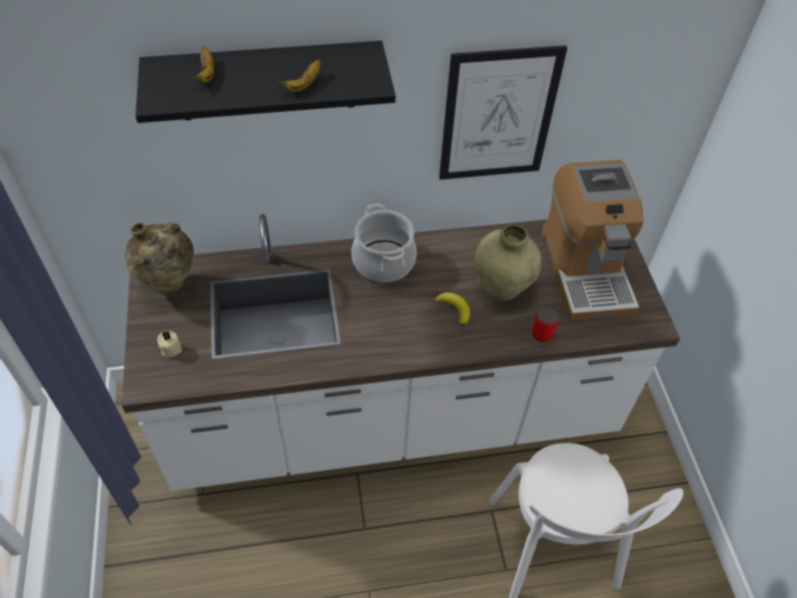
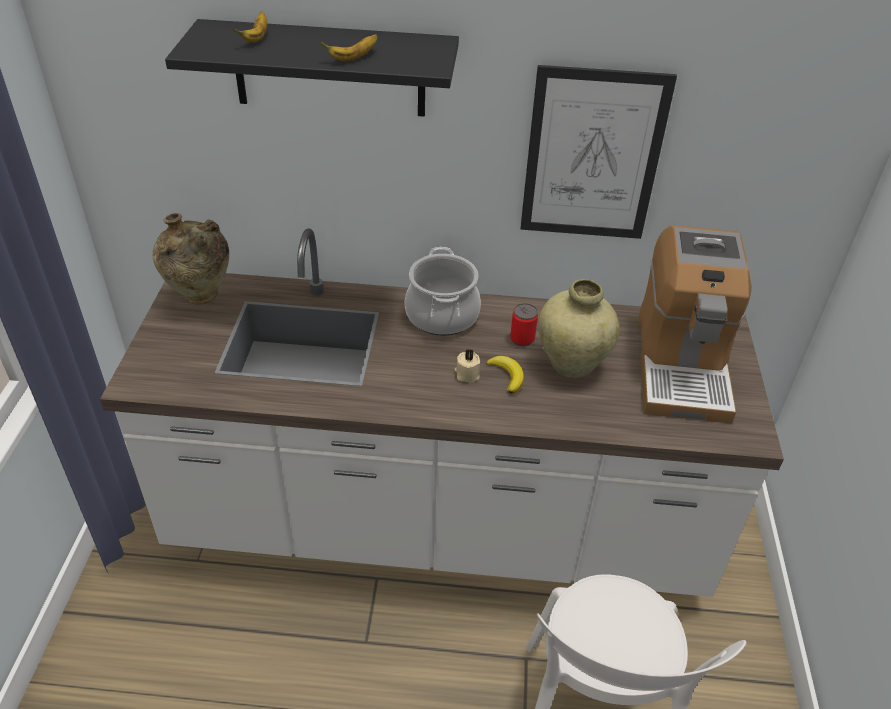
camera: 15 degrees right, 10 degrees down
beige candle [157,331,182,357] -> beige candle moved to [455,349,480,382]
can [532,306,559,342] -> can moved to [510,303,538,346]

